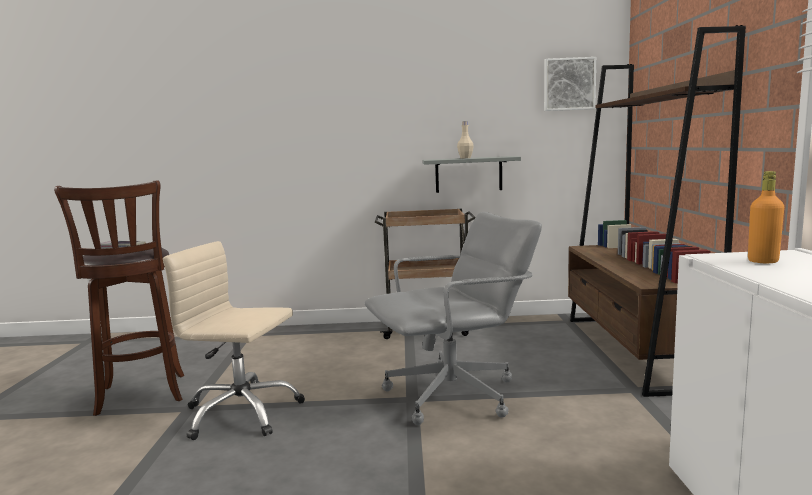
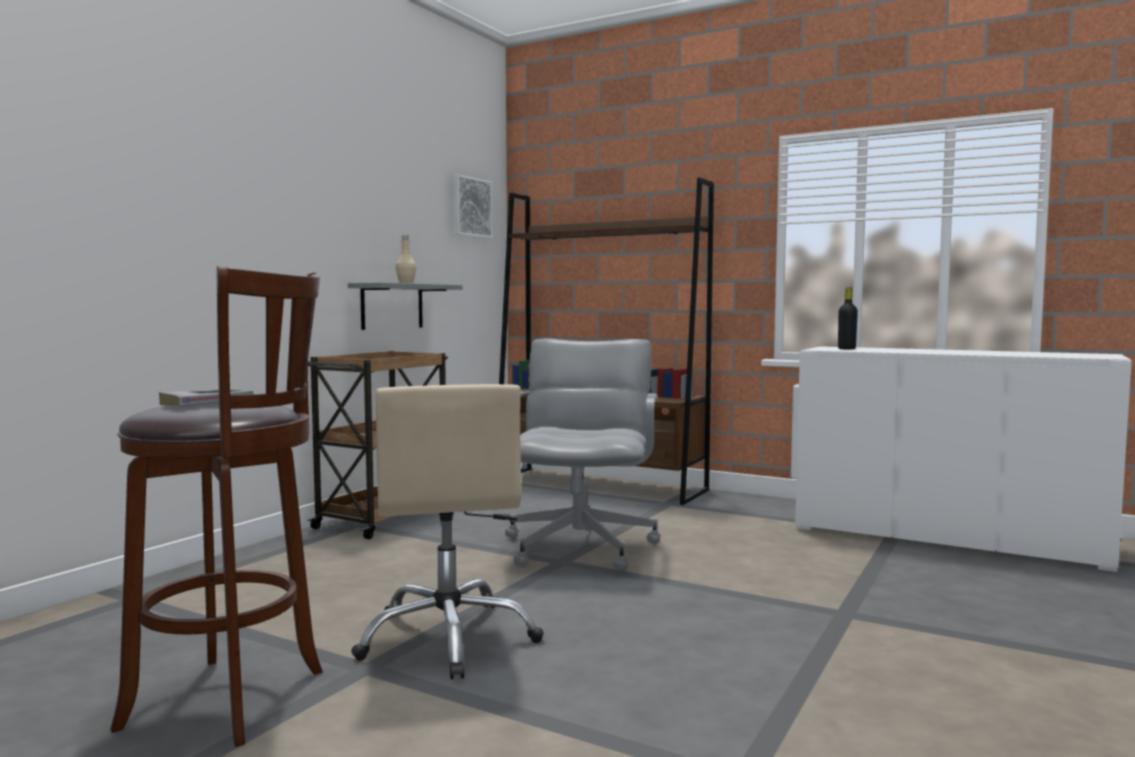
camera: 60 degrees left, 5 degrees down
beige office chair [163,241,305,440] -> beige office chair turned 60 degrees counterclockwise [351,384,544,680]
orange bottle [748,171,784,263] -> black bottle [838,287,858,349]

